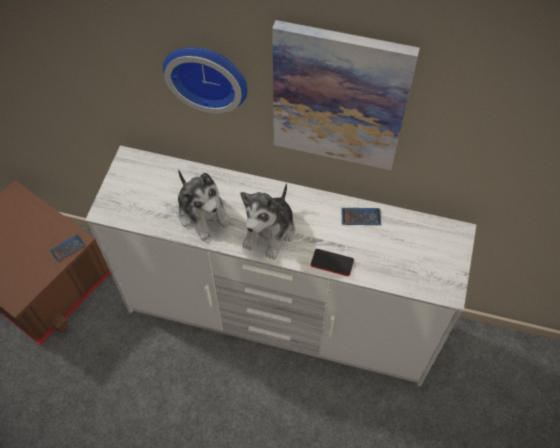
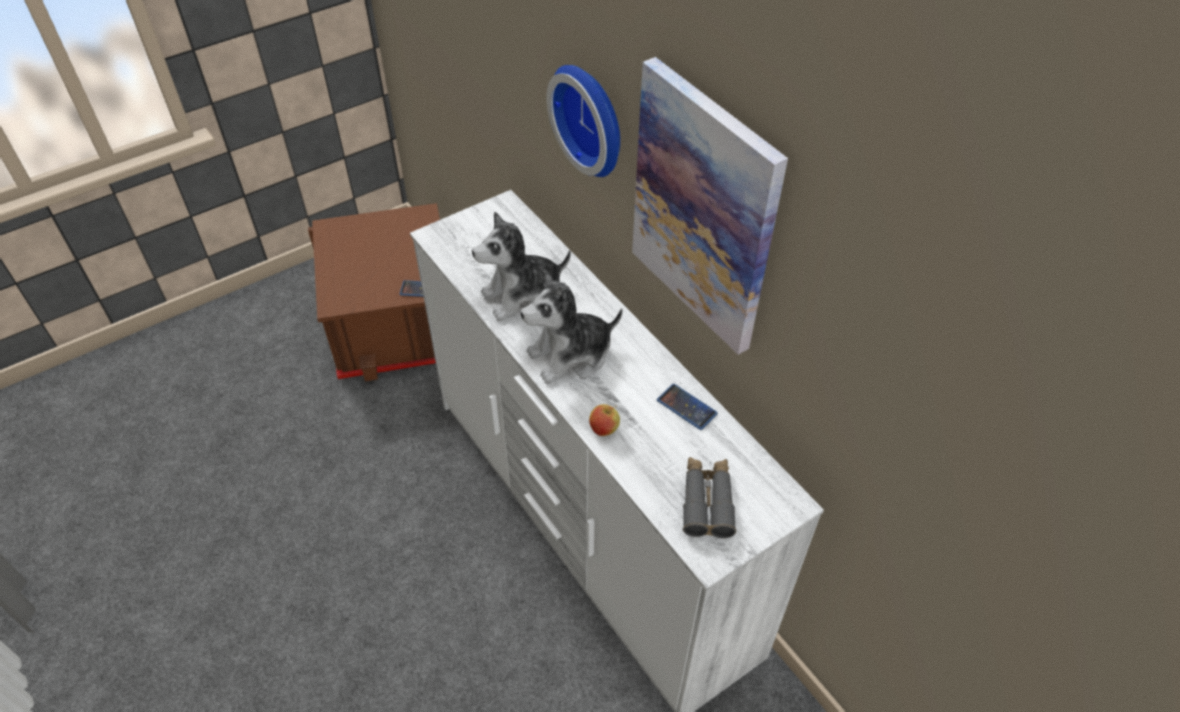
camera: 40 degrees right, 10 degrees down
plush toy [178,169,233,241] -> plush toy turned 60 degrees clockwise [472,211,571,321]
phone [311,249,354,276] -> apple [589,404,620,436]
none -> grey binoculars [683,457,736,538]

